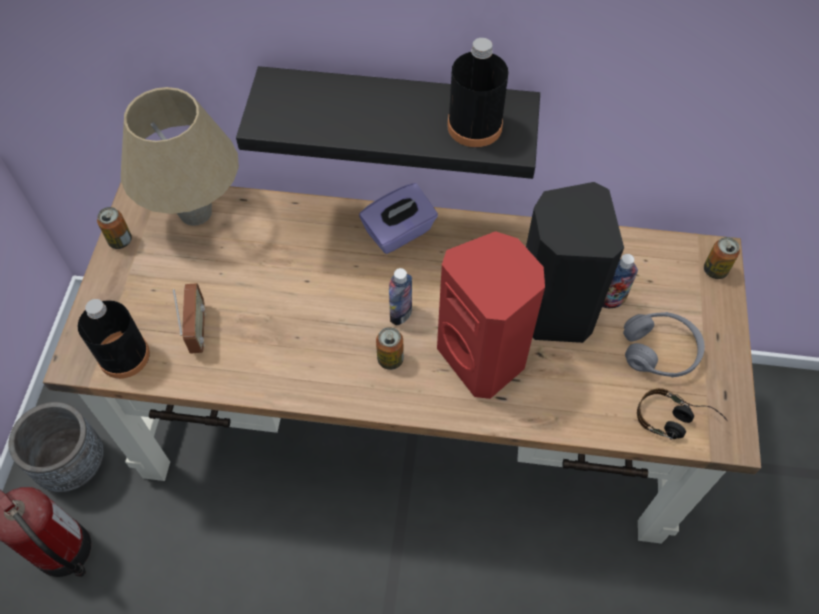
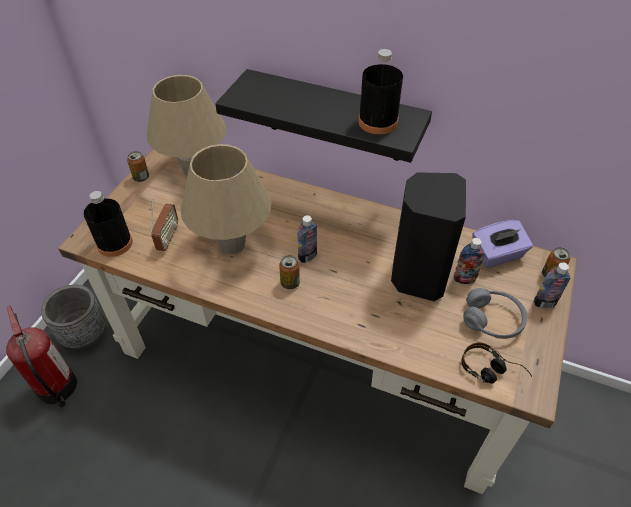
camera: 15 degrees right, 10 degrees down
purple tissue box [359,183,438,254] -> purple tissue box moved to [472,220,533,268]
red speaker [437,231,545,399] -> none
none -> beige table lamp [181,144,271,254]
none -> bottle [534,262,571,309]

